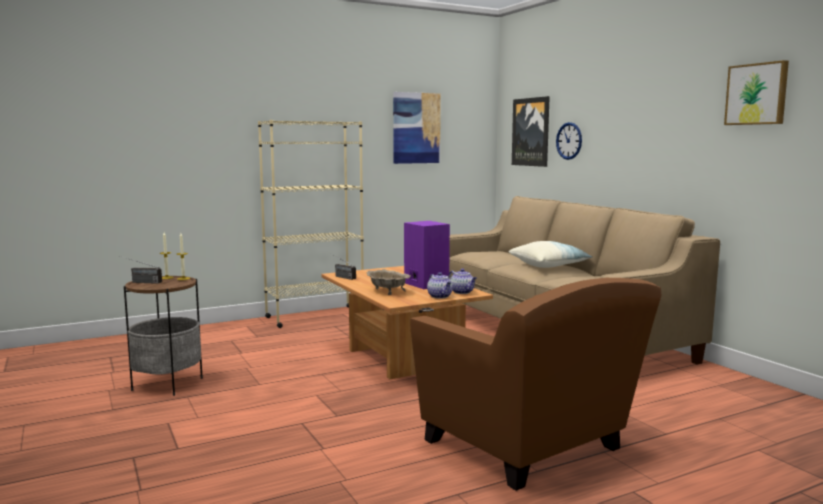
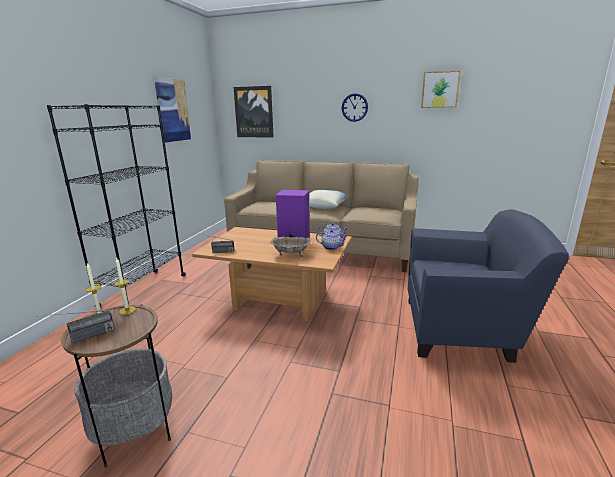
camera: 45 degrees left, 10 degrees up
beige bookcase [258,120,364,328] -> black bookcase [47,104,186,307]
brown armchair [410,278,661,491] -> blue armchair [408,209,569,363]
wall clock [556,122,582,160] -> wall clock moved to [342,93,368,122]

